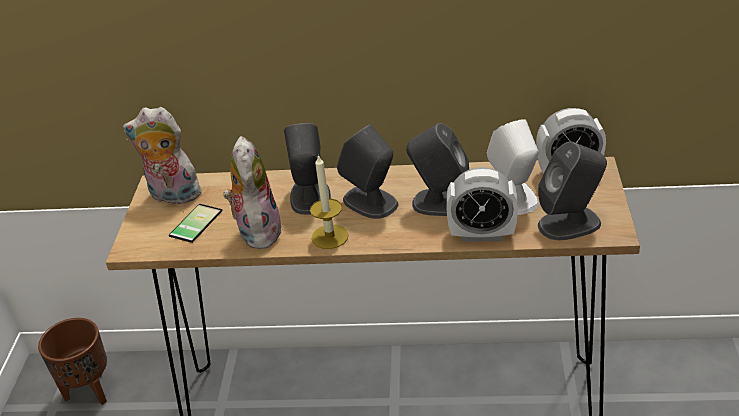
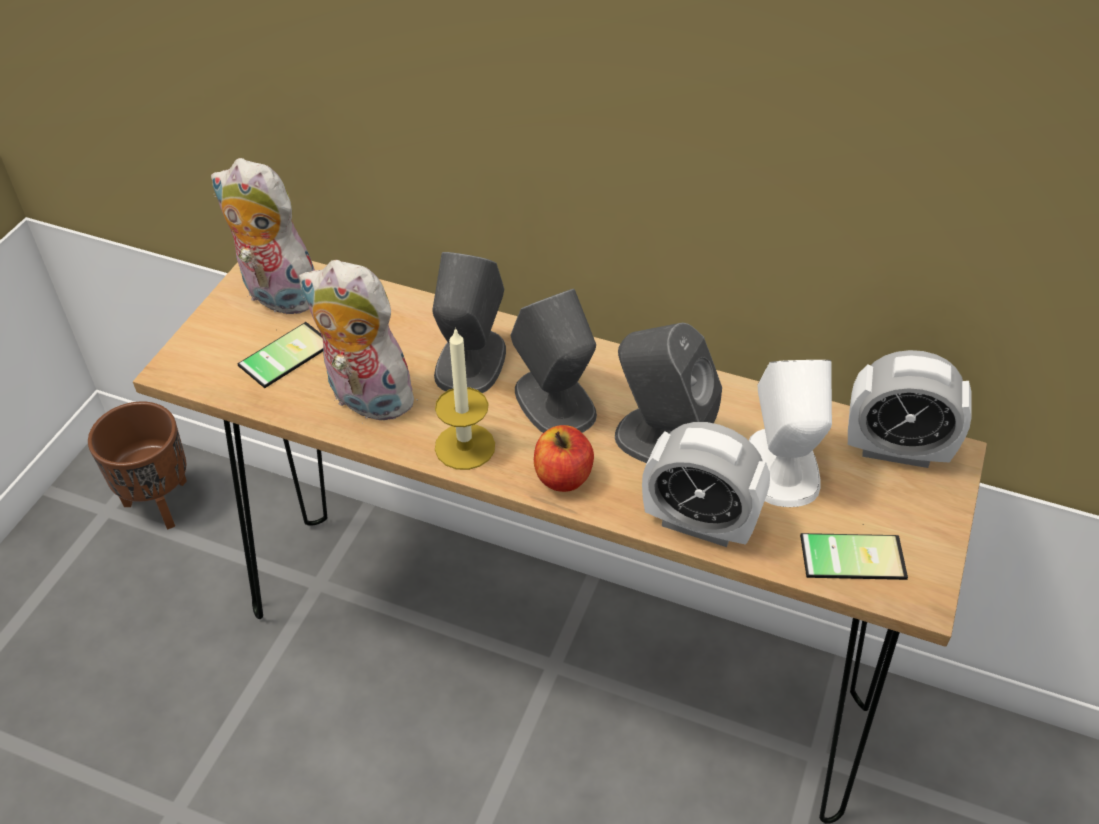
camera: 15 degrees right, 10 degrees up
plush toy [223,136,283,249] -> plush toy turned 75 degrees counterclockwise [299,260,418,420]
grey speaker [538,142,607,240] -> phone [800,533,908,580]
none -> apple [534,425,594,492]

